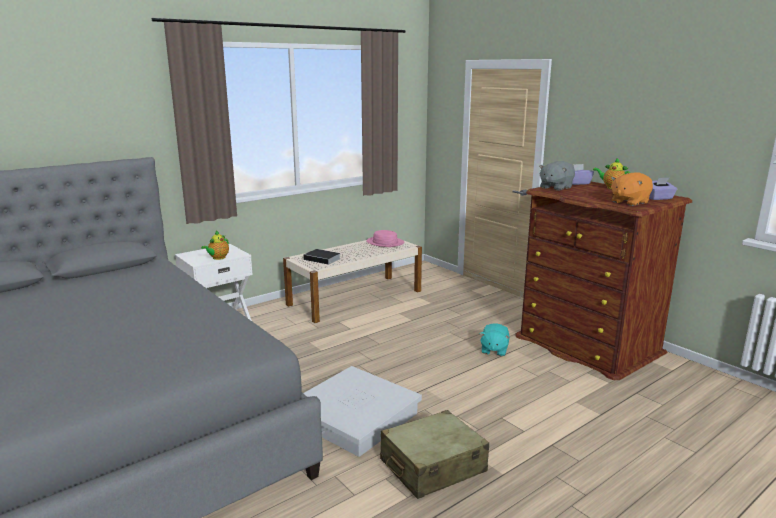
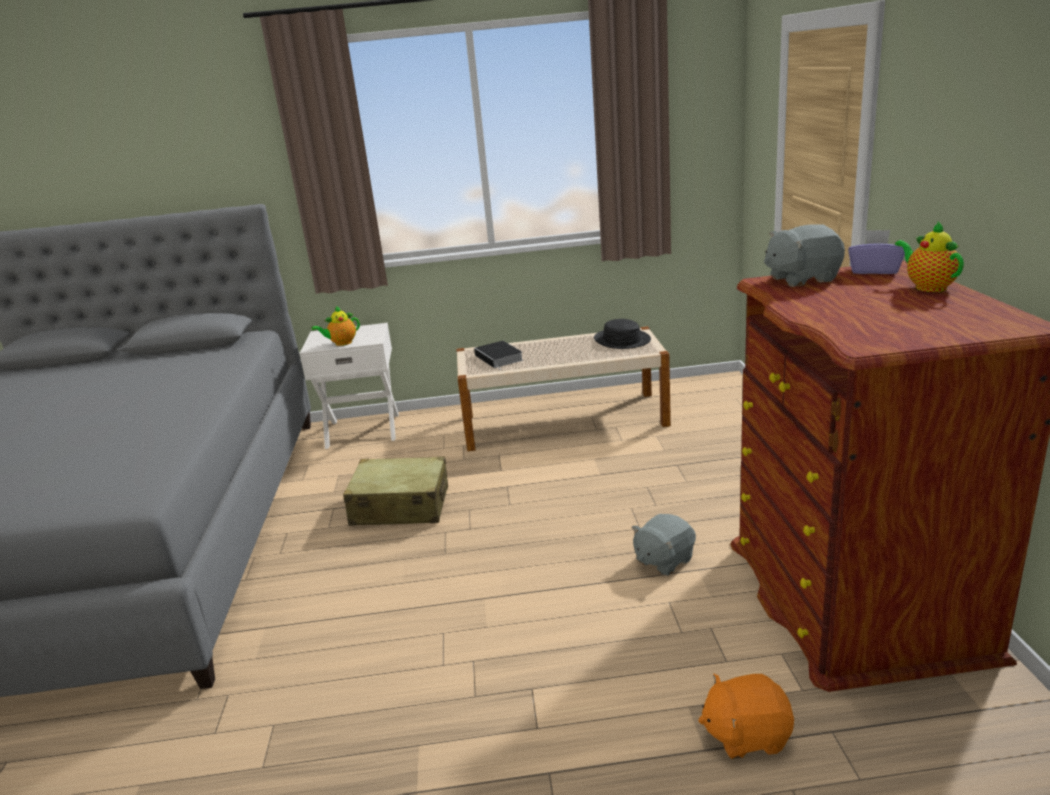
camera: 35 degrees right, 5 degrees up
white storage box [303,366,422,457] -> none
pink hat [366,230,404,247] -> black hat [594,319,651,349]
beige suitcase [380,410,489,499] -> beige suitcase moved to [343,456,448,526]
turquoise plush toy [479,323,510,356] -> grey plush toy [631,514,696,576]
orange plush toy [611,172,653,206] -> orange plush toy moved to [698,674,794,759]
purple tissue box [649,178,677,200] -> none

